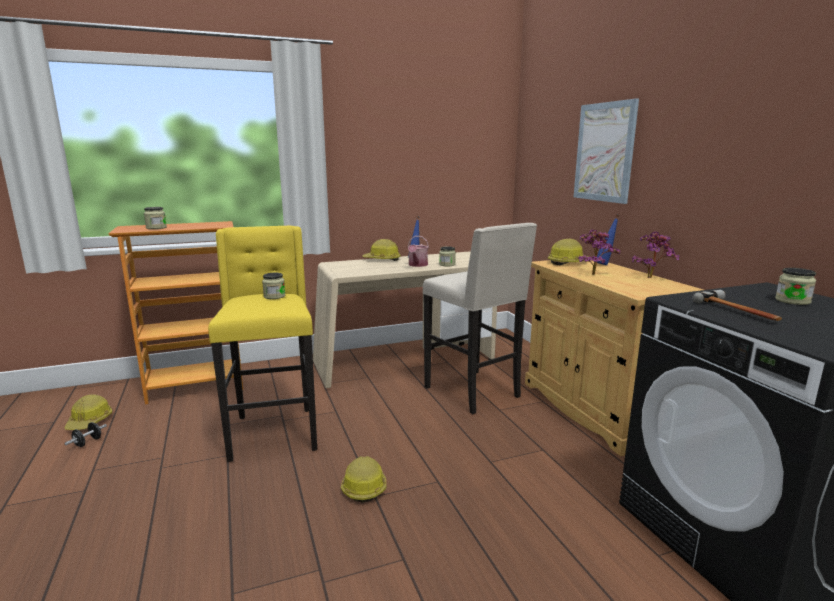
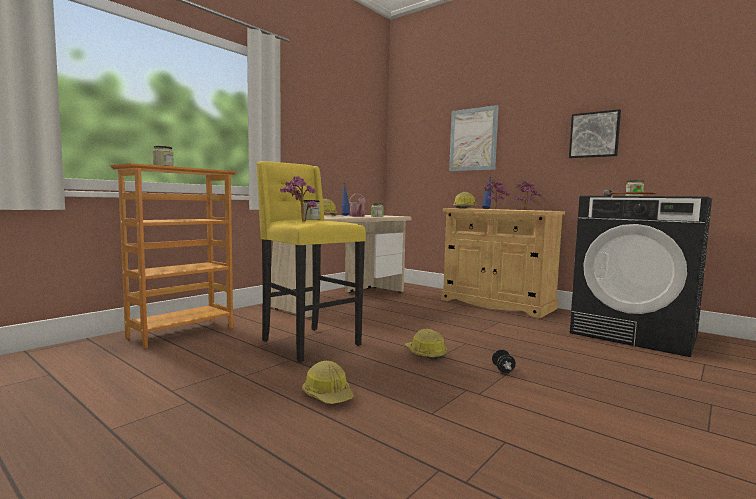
camera: 30 degrees left, 10 degrees down
hard hat [64,395,112,430] -> hard hat moved to [302,361,354,404]
black dumbbell [64,422,107,447] -> black dumbbell moved to [492,349,516,373]
beige stool [423,223,537,414] -> none
none -> potted plant [280,176,317,222]
none -> picture [569,109,621,158]

